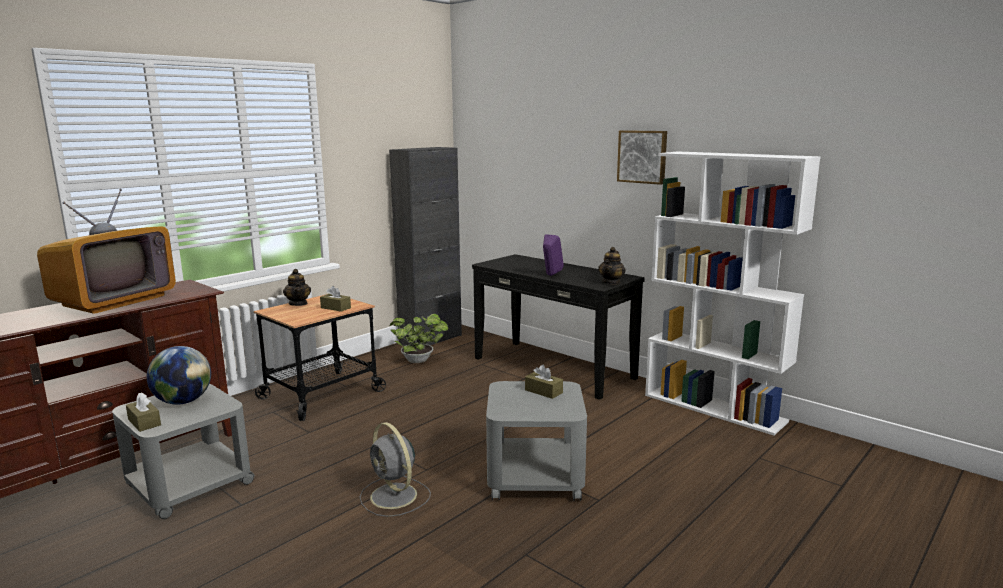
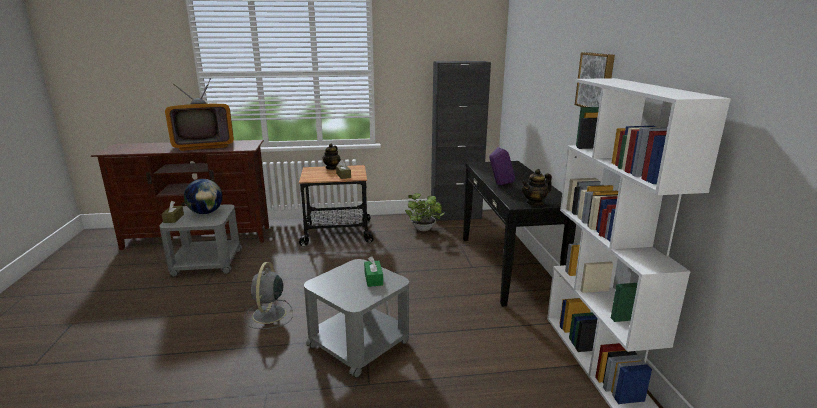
camera: 40 degrees right, 5 degrees up
brown tissue box [525,365,563,399] -> green tissue box [364,256,383,287]

